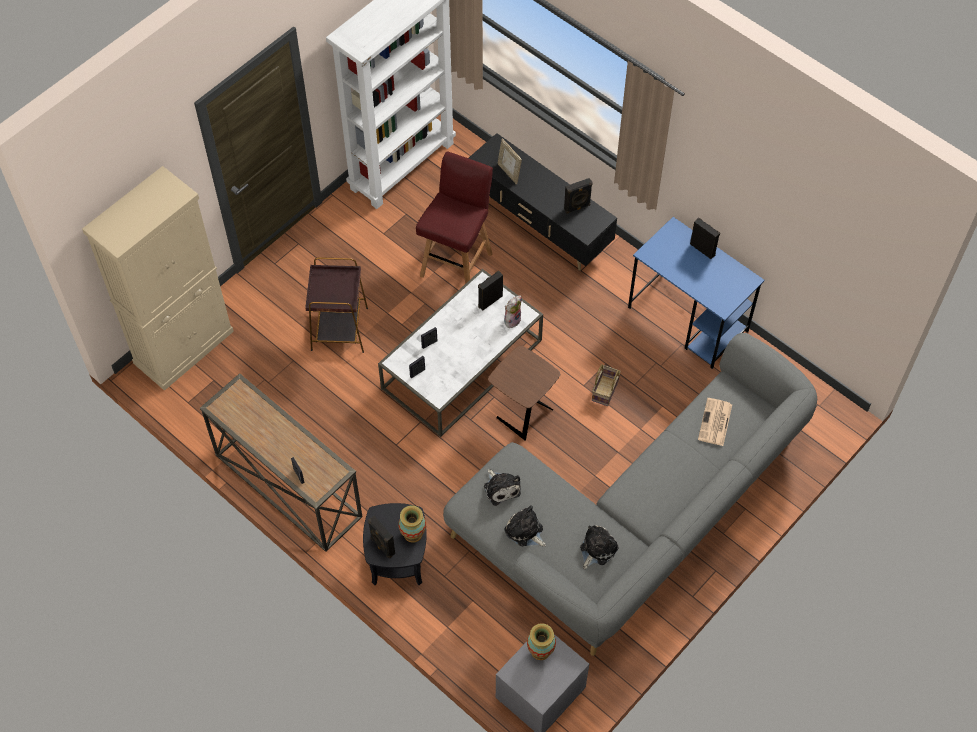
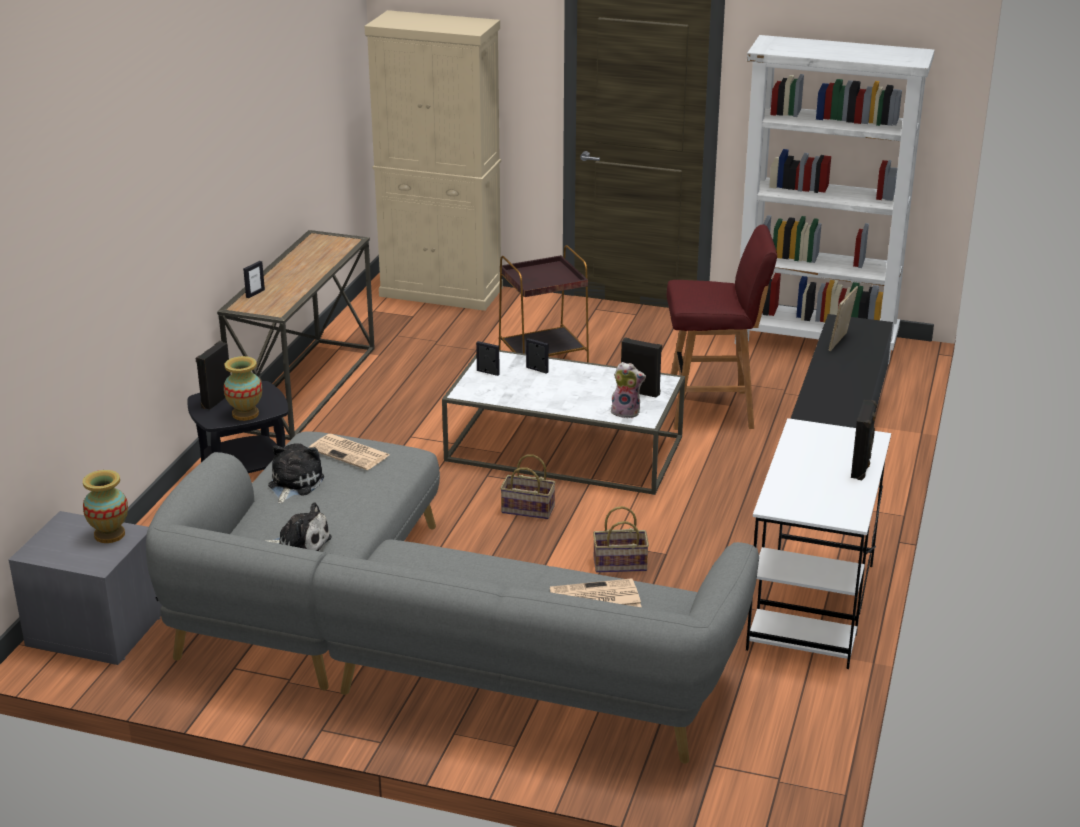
camera: 65 degrees right, 30 degrees down
plush toy [484,469,521,506] -> newspaper [308,434,389,470]
brown side table [488,346,560,441] -> basket [500,455,556,519]
black speaker [564,178,593,214] -> none
blue desk [628,217,765,369] -> white desk [746,418,891,669]

